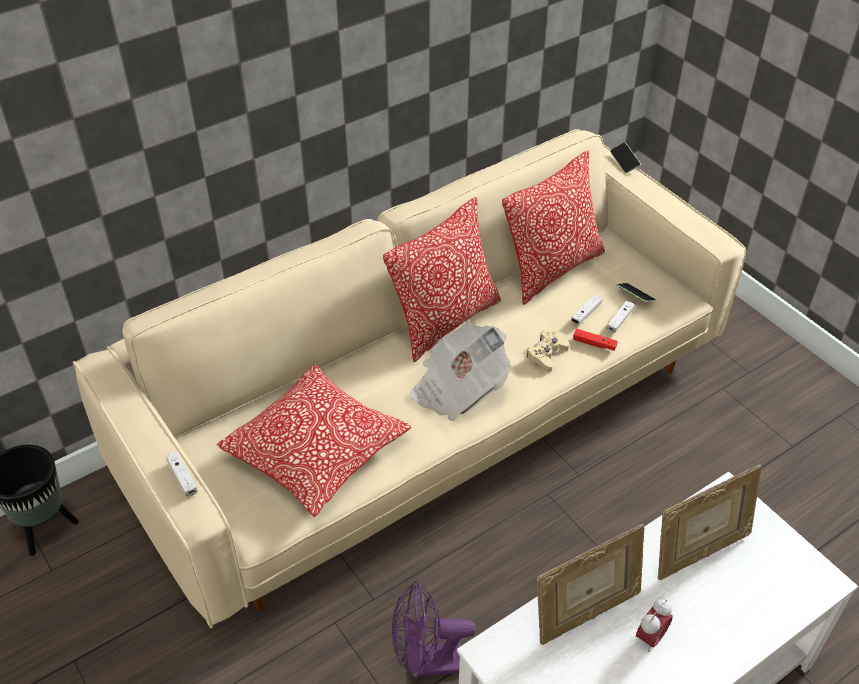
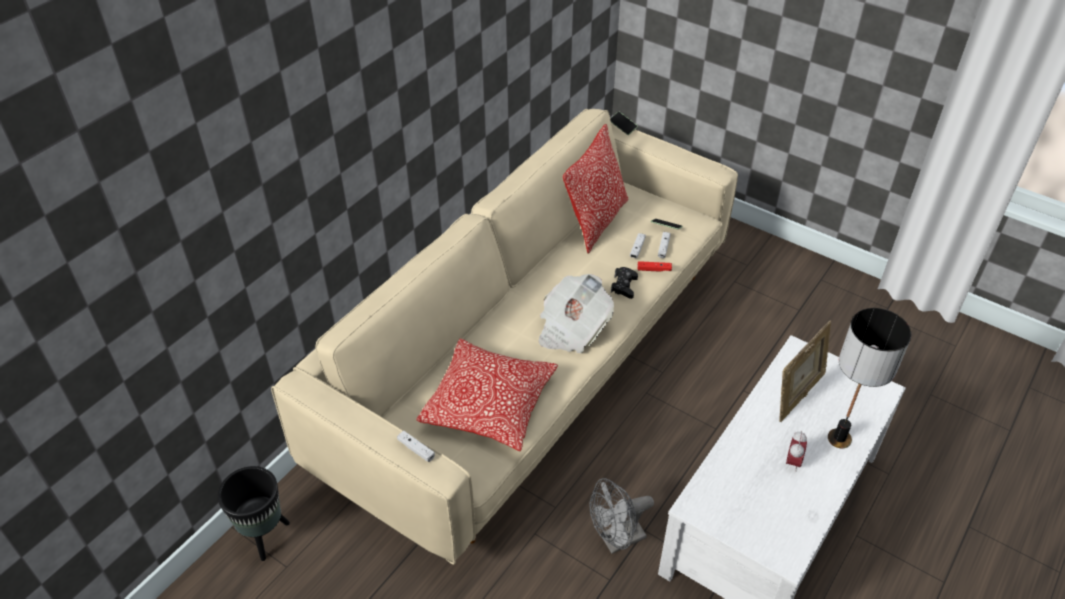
camera: 20 degrees left, 0 degrees up
pillow [383,197,501,362] -> none
purple fan [392,581,476,678] -> grey fan [590,478,654,554]
beige game controller [527,330,569,372] -> black game controller [611,267,638,299]
picture frame [537,524,644,645] -> none
none -> table lamp [828,308,911,448]

